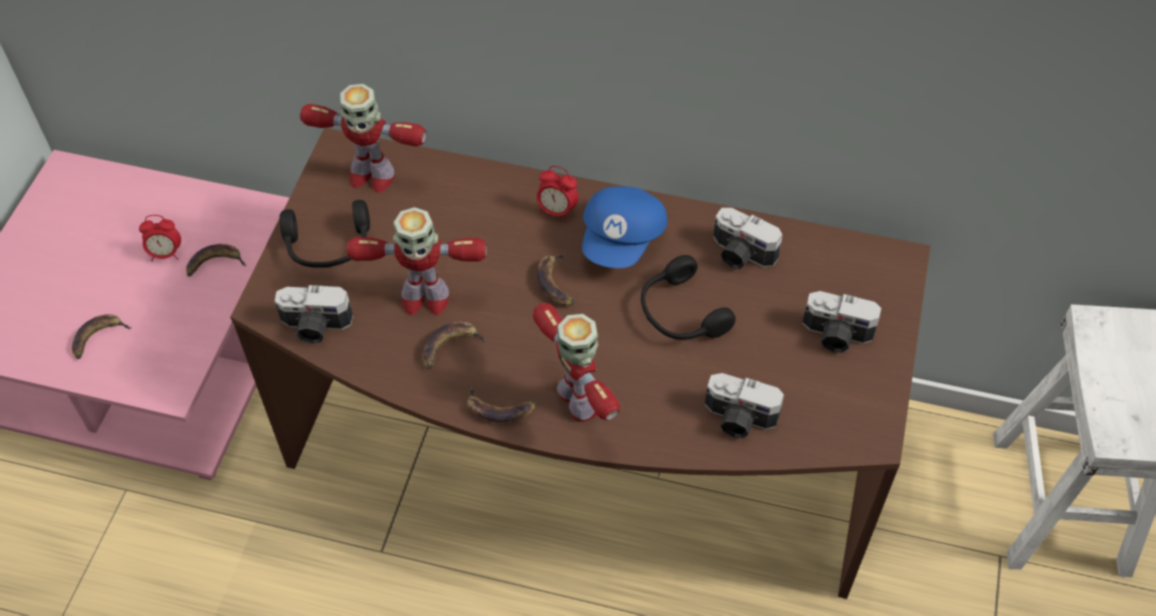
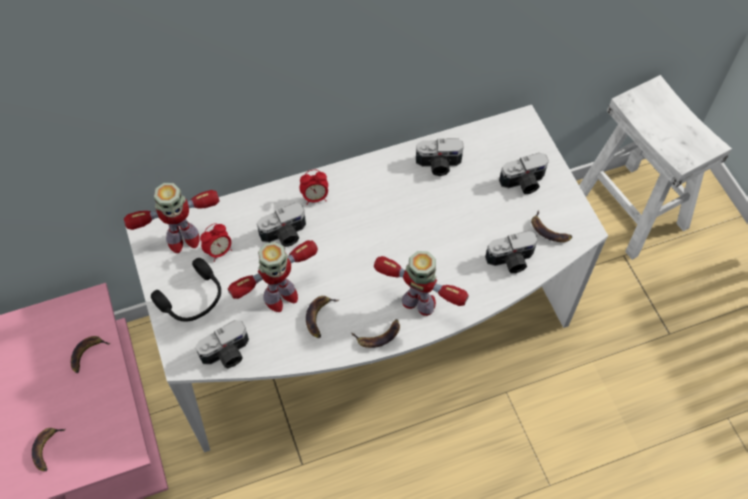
camera: 35 degrees left, 5 degrees up
alarm clock [139,215,181,261] -> alarm clock moved to [200,223,232,262]
brown desk [230,128,930,599] -> white desk [125,105,608,452]
banana [537,254,575,305] -> banana moved to [531,210,572,242]
blue cap [582,186,667,268] -> none
black headphones [641,255,736,340] -> none
none -> camera [257,203,306,247]

